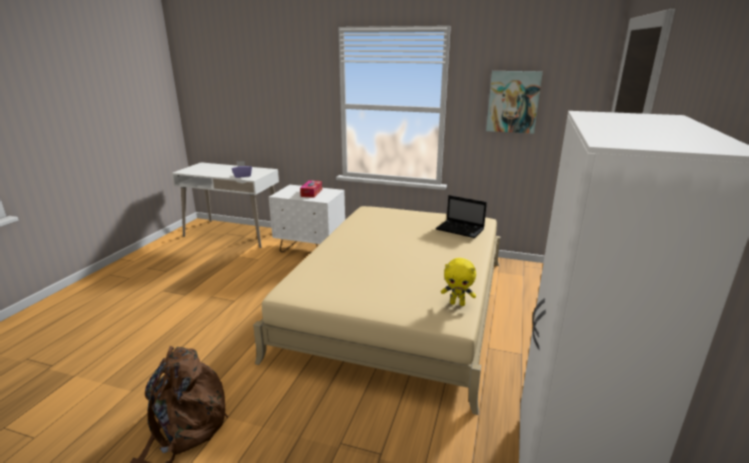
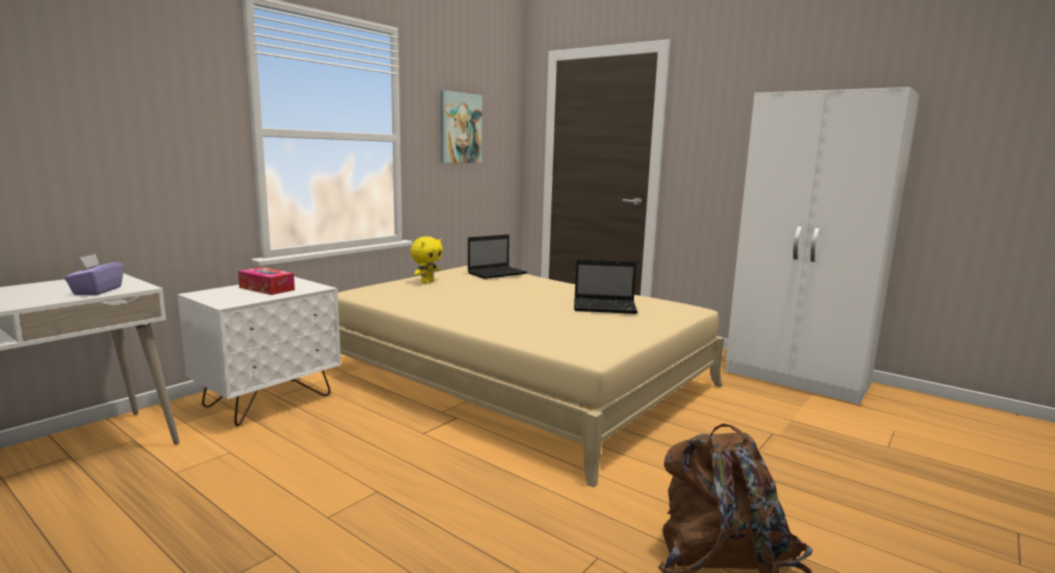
camera: 70 degrees left, 10 degrees down
yellow plush toy [441,258,476,306] -> yellow plush toy moved to [410,236,443,284]
none -> laptop [574,259,638,314]

